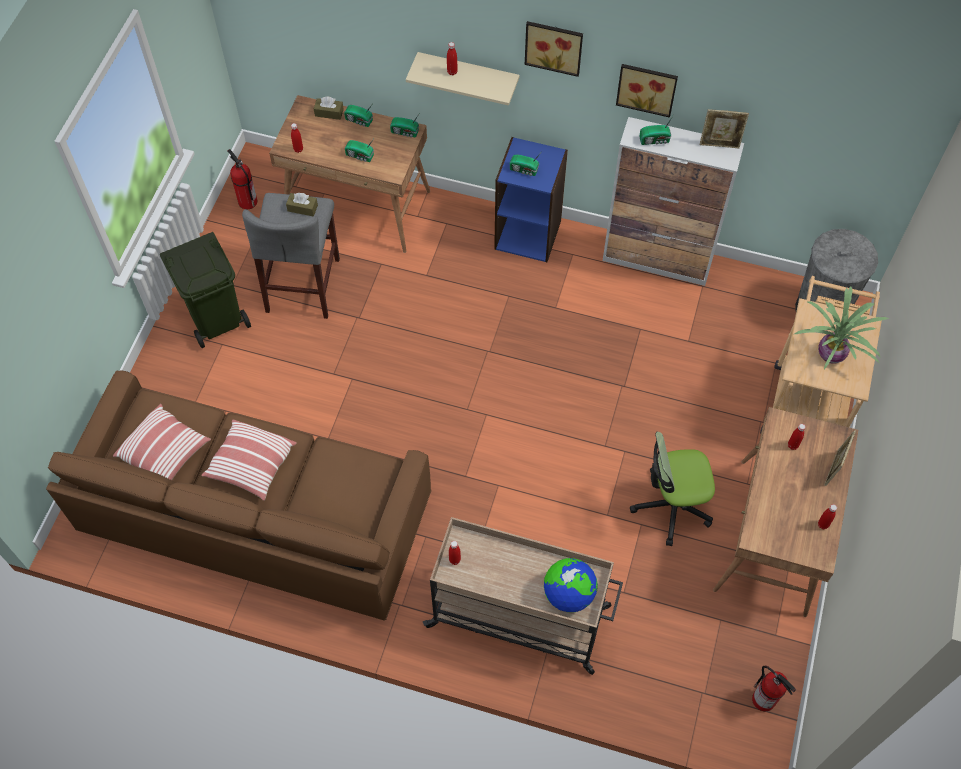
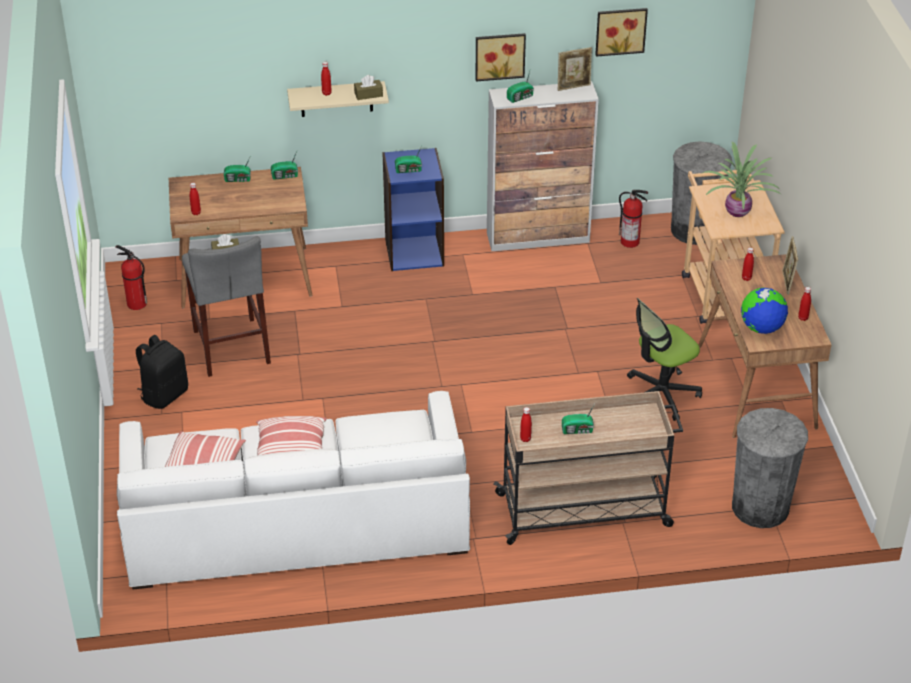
camera: 25 degrees left, 20 degrees down
brown sofa [46,370,432,621] -> white sofa [117,391,470,590]
green trash can [160,232,251,348] -> black backpack [136,335,188,409]
brown tissue box [314,97,344,120] -> brown tissue box moved to [354,75,383,100]
radio [345,140,374,162] -> radio moved to [562,404,595,434]
picture [525,21,583,77] -> picture moved to [595,8,648,57]
globe [544,558,598,612] -> globe moved to [741,287,788,334]
fire extinguisher [752,666,796,711] -> fire extinguisher moved to [619,190,648,248]
none -> grey trash can [732,408,808,528]

